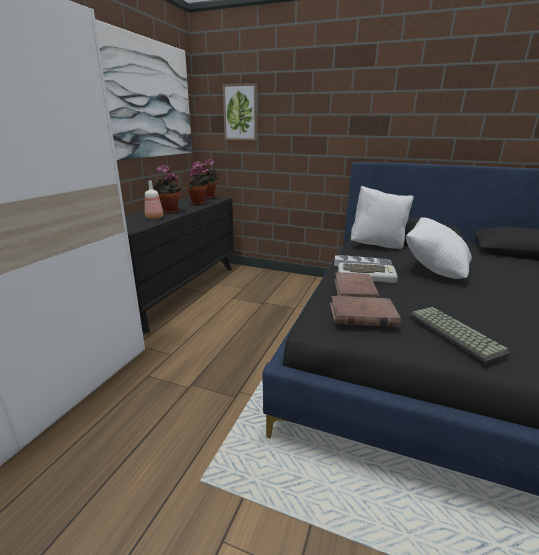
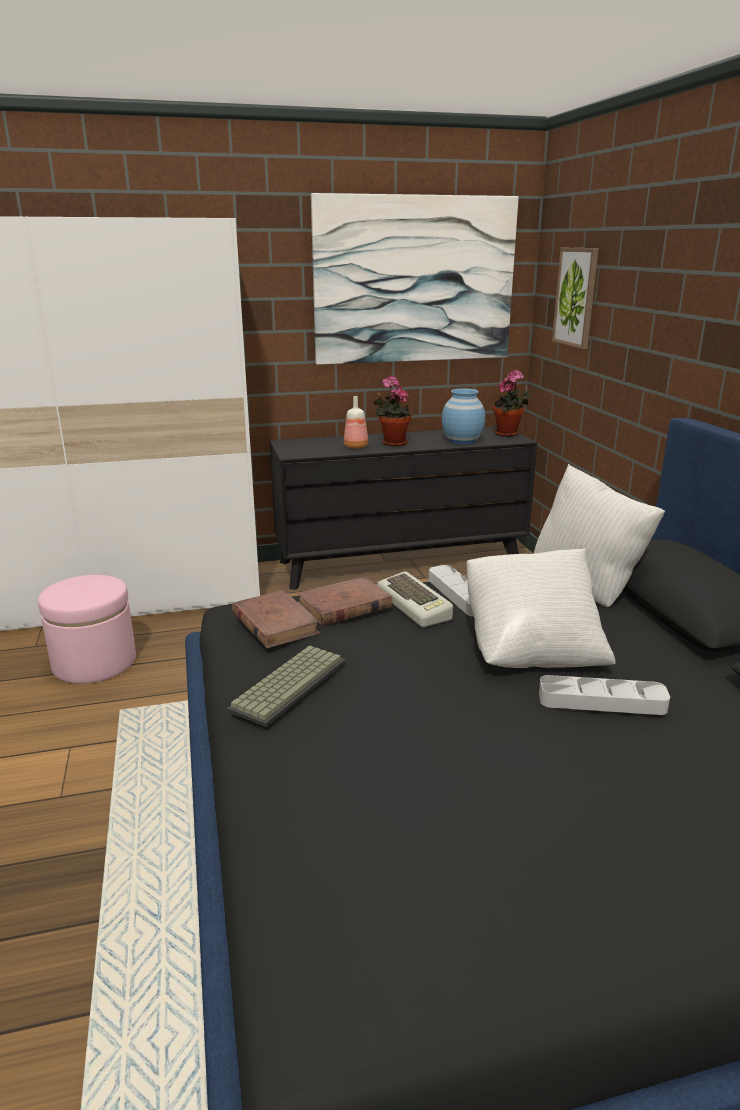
camera: 55 degrees right, 0 degrees up
potted plant [186,161,209,205] -> blue vase [442,388,485,444]
none -> pink ottoman [38,575,136,684]
none -> grey tray [539,675,670,715]

